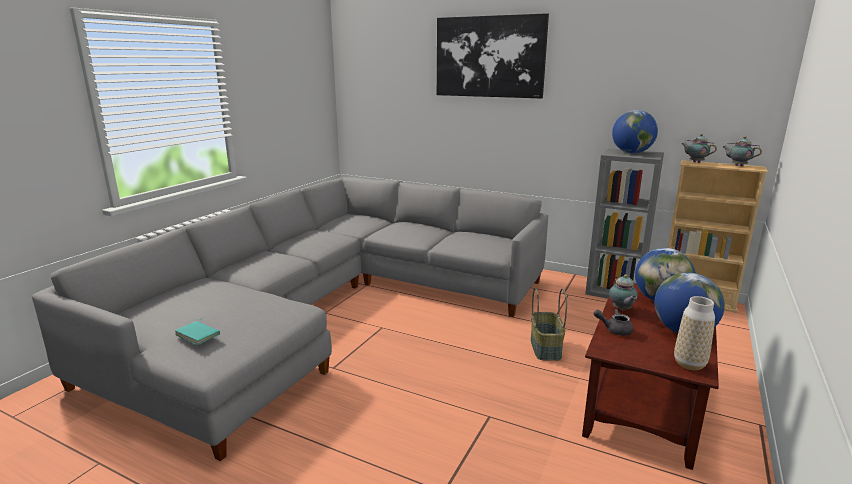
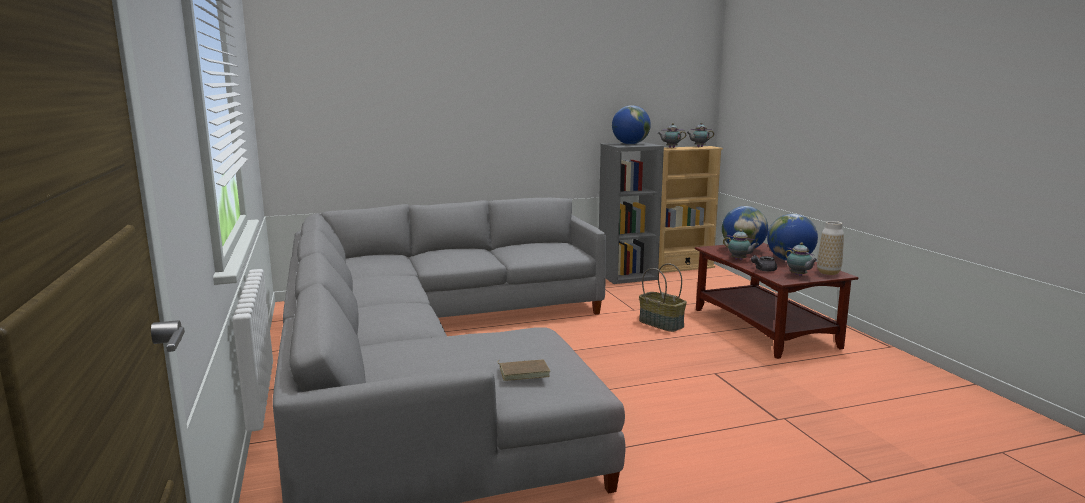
camera: 45 degrees left, 5 degrees down
turquoise book [175,318,220,345] -> brown book [498,360,550,381]
picture [437,13,549,99] -> none
none -> teapot [785,242,818,276]

